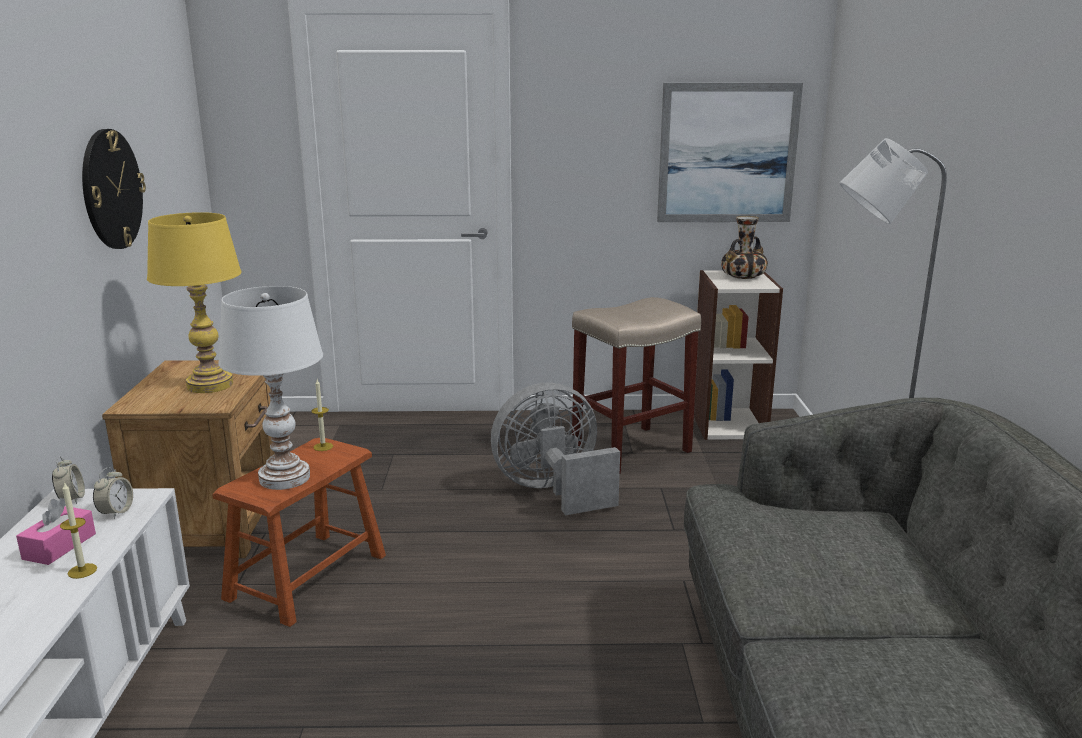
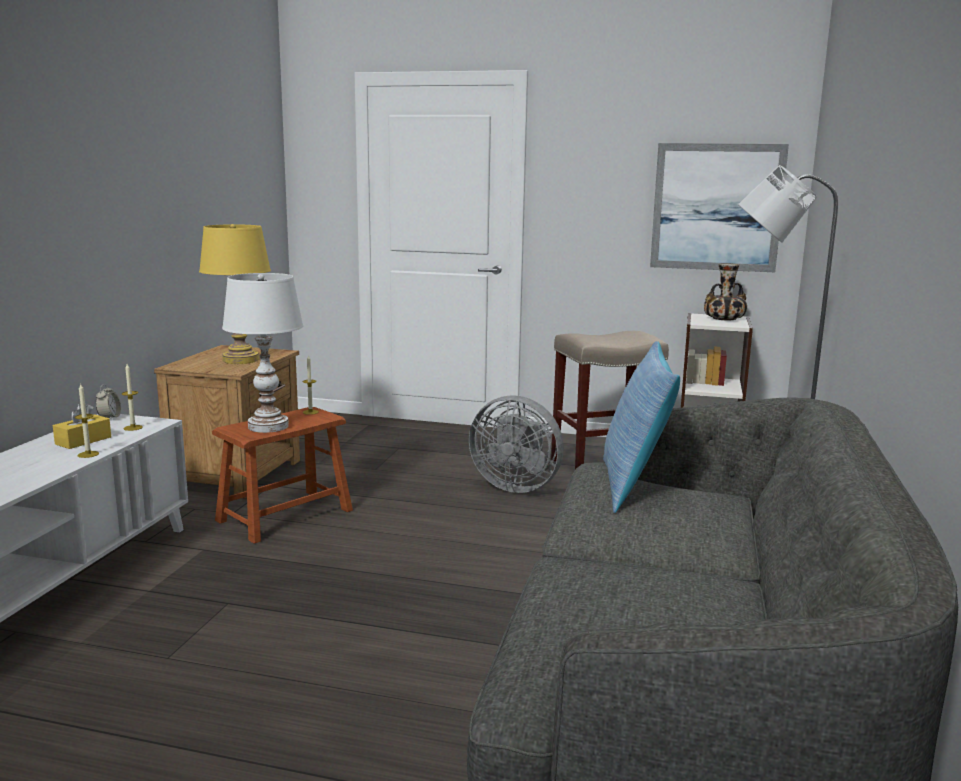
camera: 15 degrees right, 5 degrees down
pink tissue box [16,498,96,565] -> yellow tissue box [53,404,111,449]
wall clock [82,129,146,249] -> none
alarm clock [93,467,133,519] -> candle [122,364,143,431]
grey fan [491,382,620,515] -> grey fan turned 150 degrees counterclockwise [469,395,564,493]
none -> pillow [603,341,680,513]

